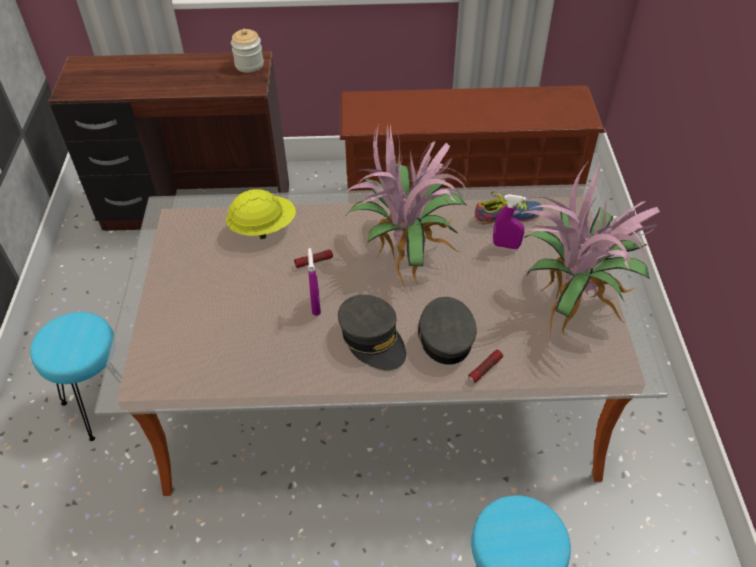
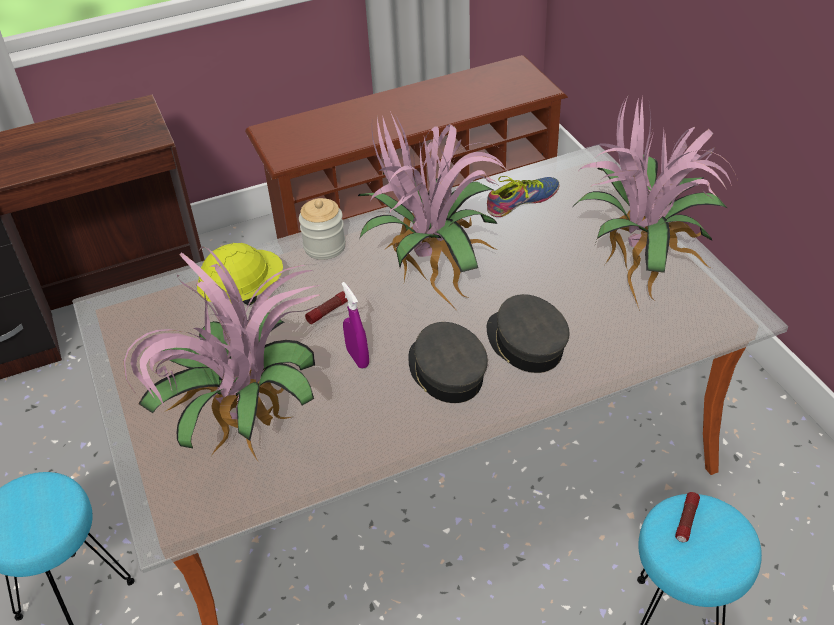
camera: 20 degrees left, 5 degrees down
jar [231,29,264,73] -> jar moved to [299,198,346,260]
grey cap [338,295,406,370] -> grey cap turned 150 degrees counterclockwise [408,322,488,403]
flashlight [468,350,503,383] -> flashlight moved to [675,492,700,542]
purple spray bottle [493,194,526,249] -> none
none -> potted plant [124,246,321,461]

